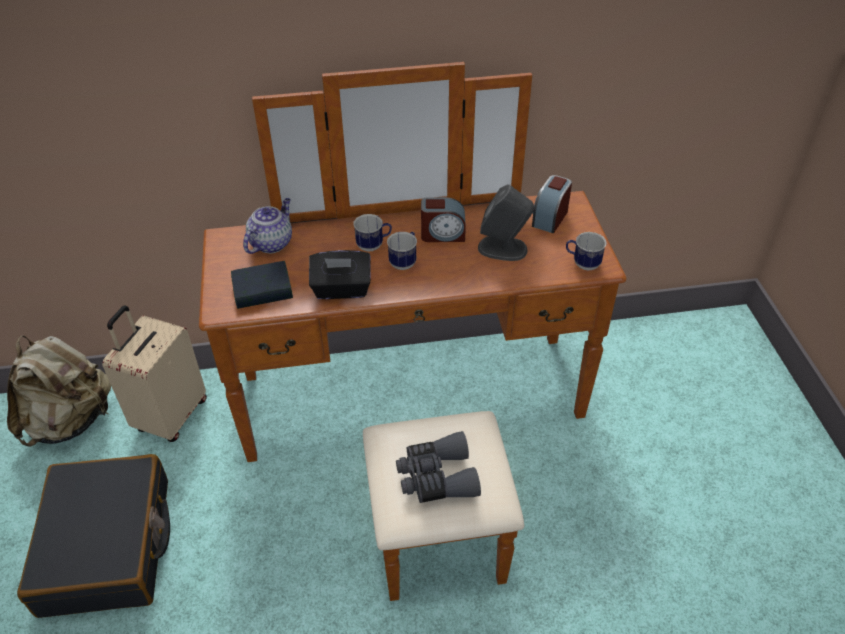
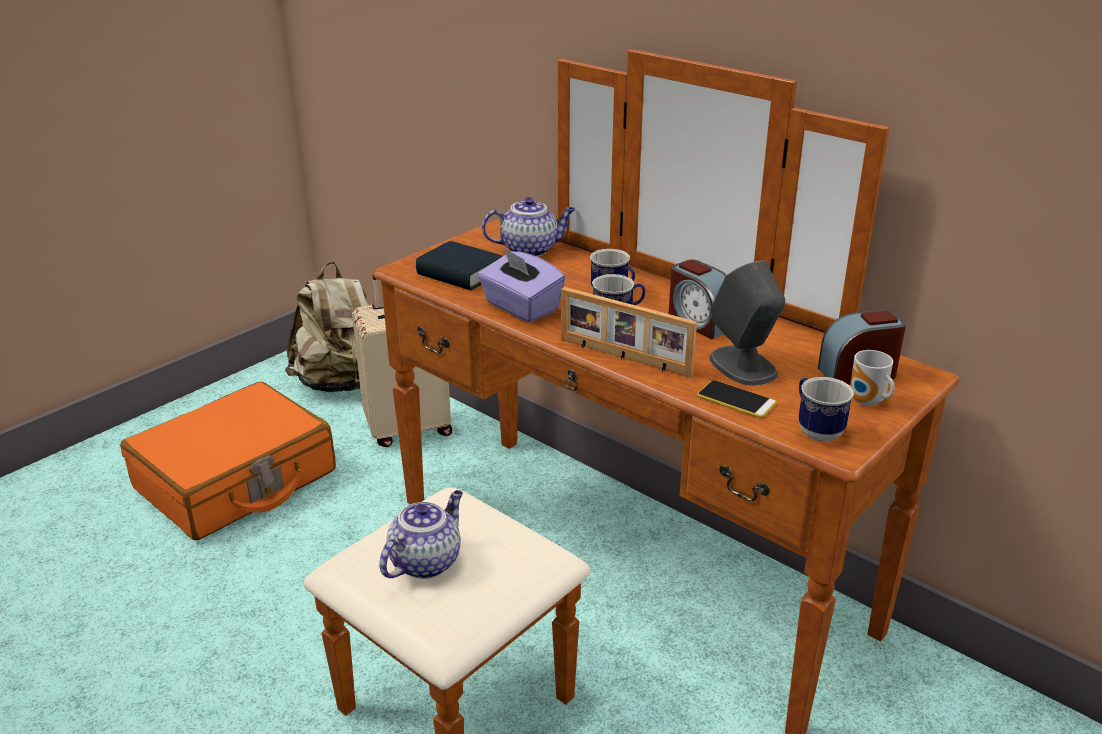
camera: 50 degrees right, 15 degrees down
black suitcase [17,454,170,618] -> orange suitcase [120,382,336,540]
black tissue box [309,250,370,299] -> purple tissue box [478,248,566,323]
grey binoculars [396,431,481,503] -> teapot [379,490,463,579]
none -> picture frame [561,287,697,377]
none -> phone [697,380,777,418]
none -> mug [850,350,895,406]

